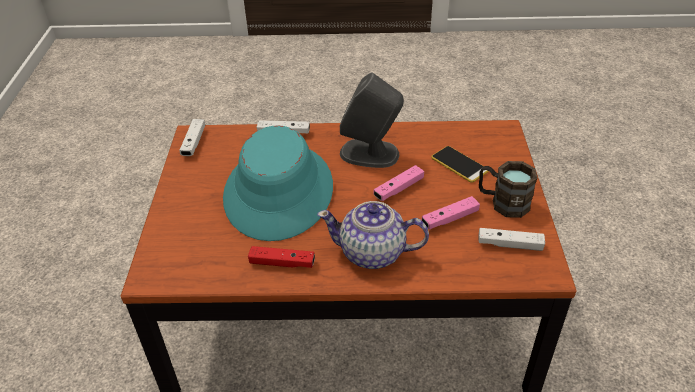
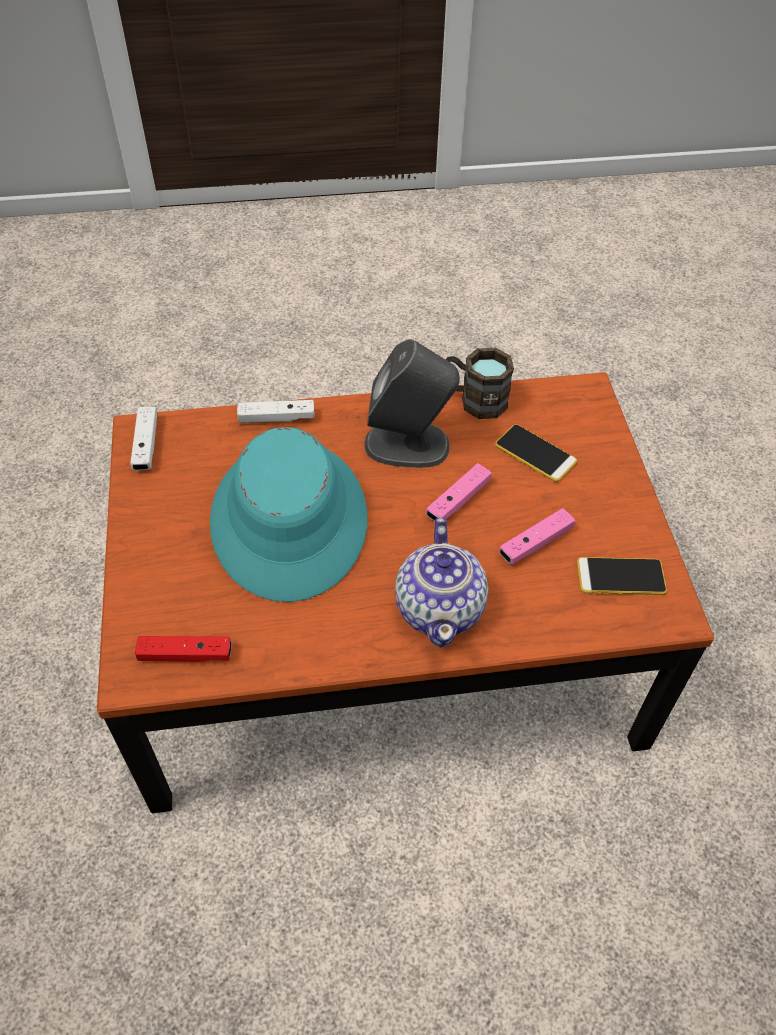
camera: 10 degrees left, 10 degrees up
red game controller [248,246,315,268] -> red game controller moved to [135,636,232,662]
teapot [317,201,429,269] -> teapot turned 90 degrees counterclockwise [395,518,488,648]
white game controller [478,228,545,251] -> phone [577,557,667,595]
brown mug [479,161,537,218] -> brown mug moved to [446,348,514,419]

